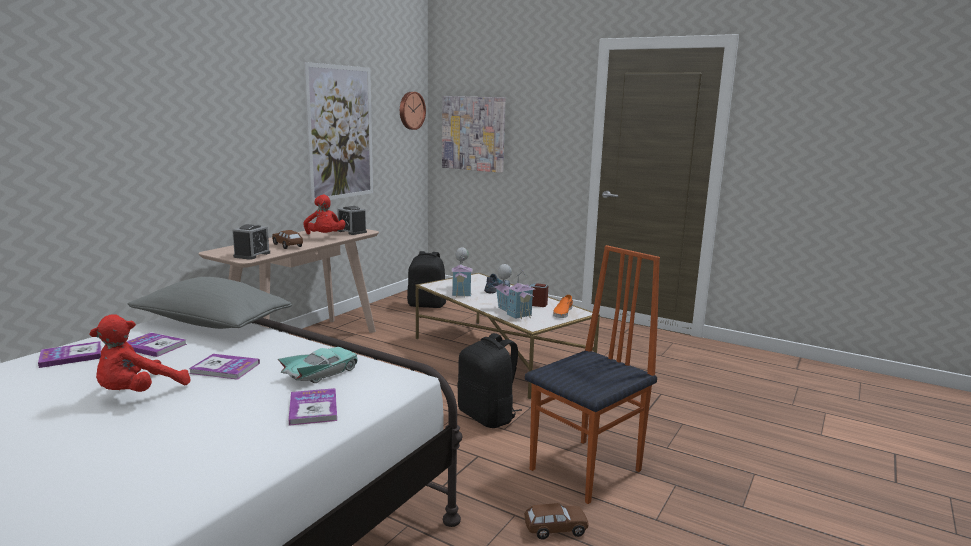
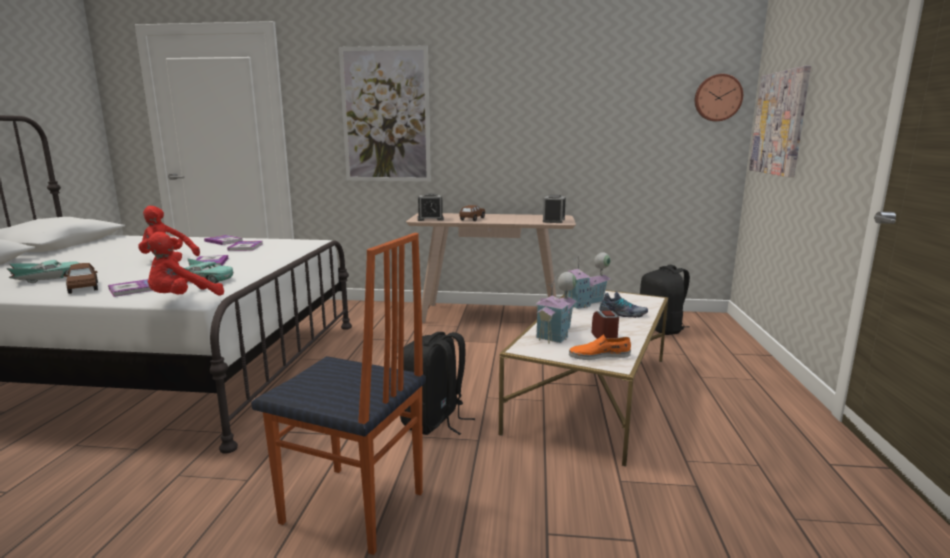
camera: 65 degrees right, 0 degrees up
grey pillow [128,277,292,329] -> none
picture [303,62,373,203] -> picture moved to [339,45,431,181]
red plush toy [303,195,346,234] -> red plush toy moved to [142,232,224,296]
brown toy car [525,503,588,540] -> brown toy car moved to [63,263,98,294]
none -> turquoise toy car [6,260,79,283]

